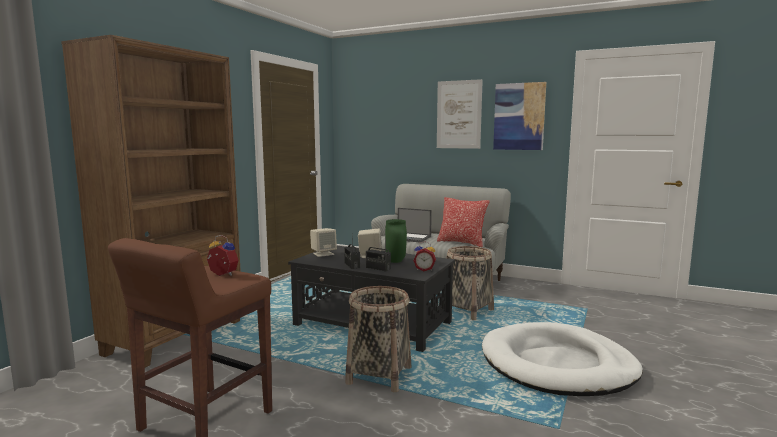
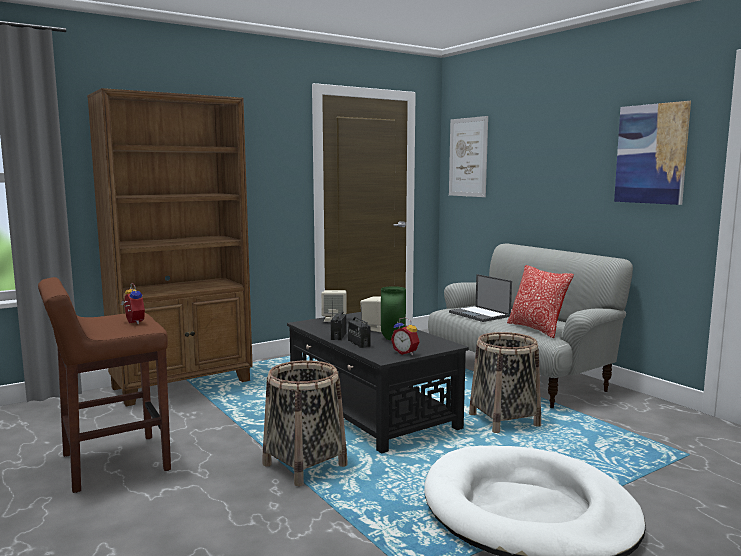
camera: 30 degrees right, 0 degrees up
picture [437,79,483,149] -> picture moved to [449,116,488,197]

